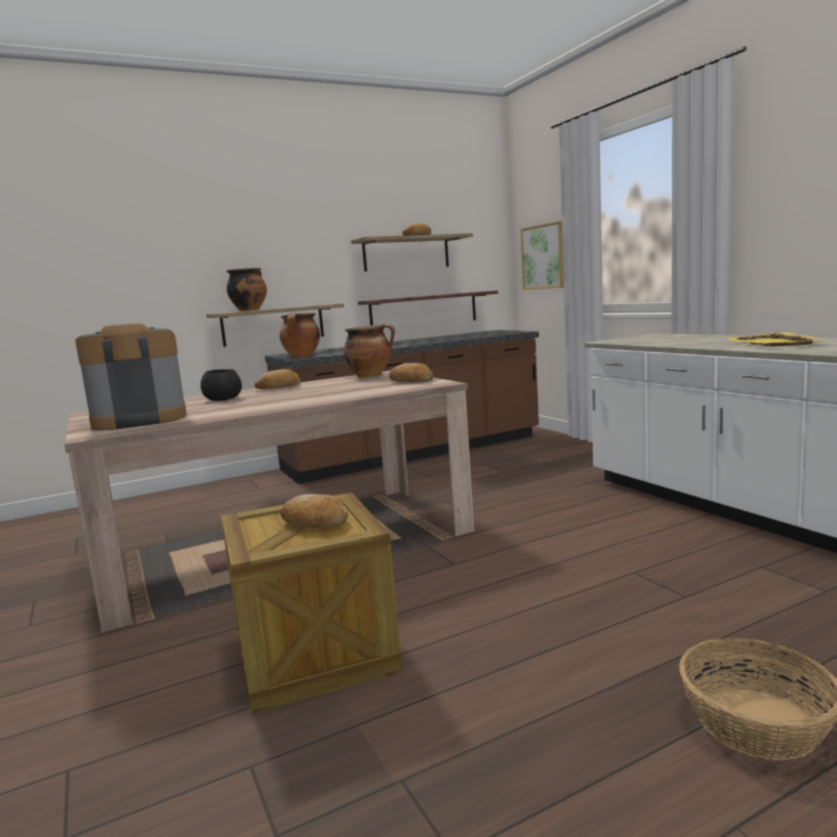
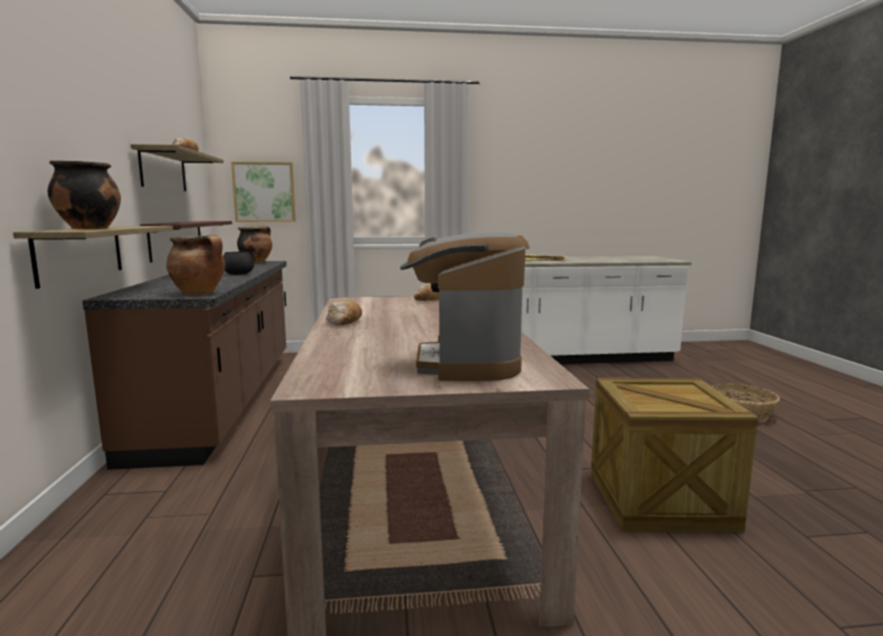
camera: 70 degrees left, 0 degrees up
black bowl [201,369,242,401] -> black bowl moved to [223,251,254,275]
bread [280,494,348,528] -> none
cooking pot [344,324,395,378] -> cooking pot moved to [237,226,272,263]

